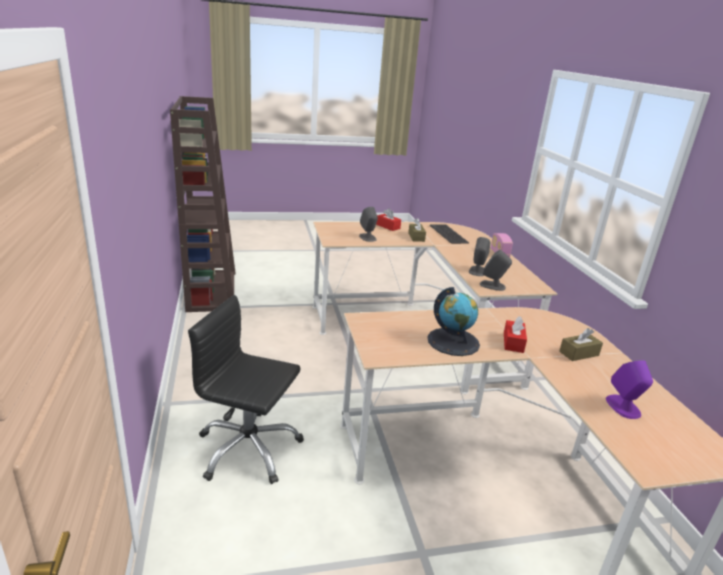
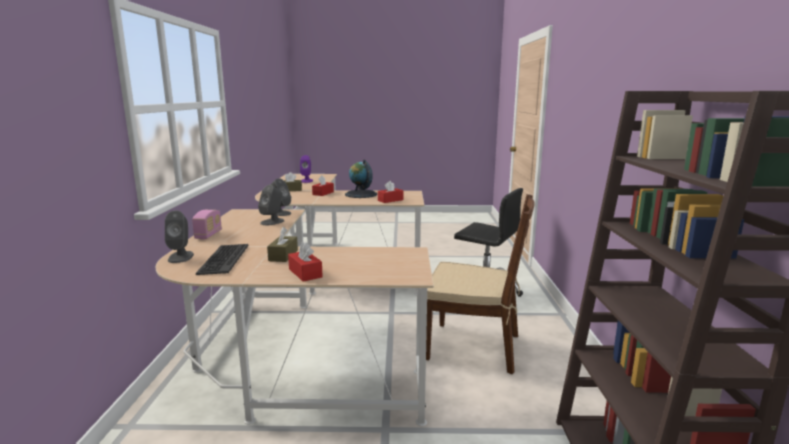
camera: 165 degrees left, 10 degrees down
grey speaker [359,207,378,242] -> grey speaker moved to [165,211,194,263]
none -> red tissue box [378,181,403,203]
none -> brown chair [426,194,535,374]

